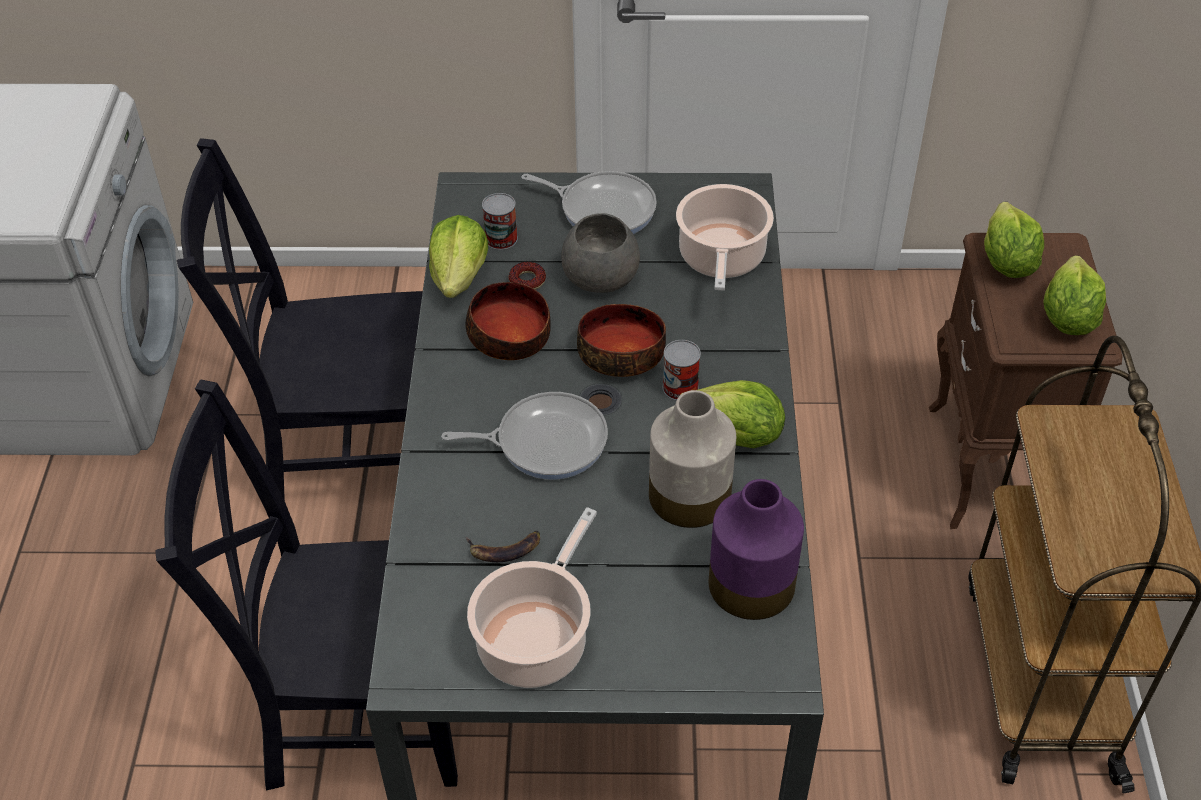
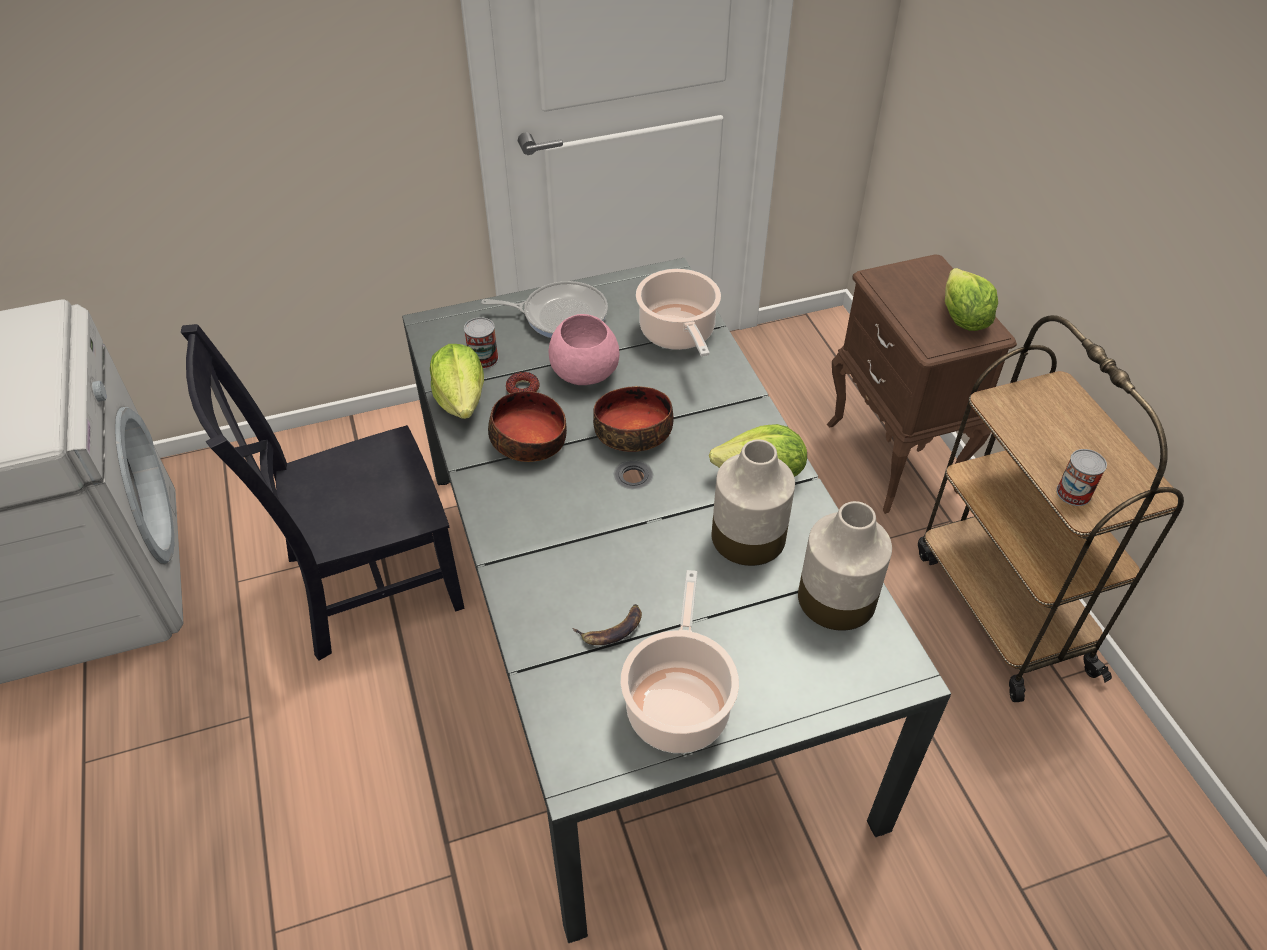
camera: 20 degrees left, 0 degrees up
black chair [155,380,458,790] -> none
frying pan [441,392,608,480] -> none
grey bowl [561,213,640,293] -> pink bowl [549,314,619,385]
can [662,340,701,401] -> can moved to [1056,449,1107,506]
purple vase [708,479,804,620] -> beige vase [798,501,892,631]
lettuce [984,202,1044,278] -> none

